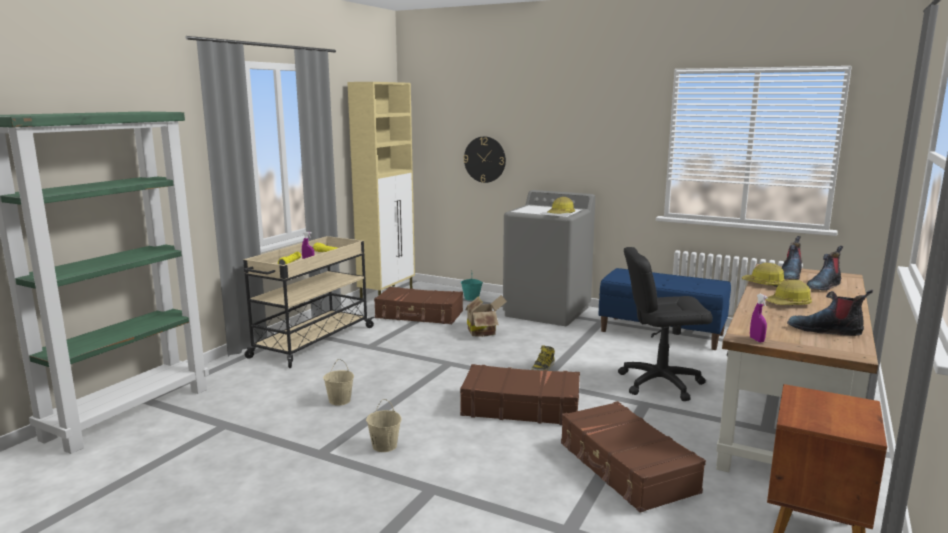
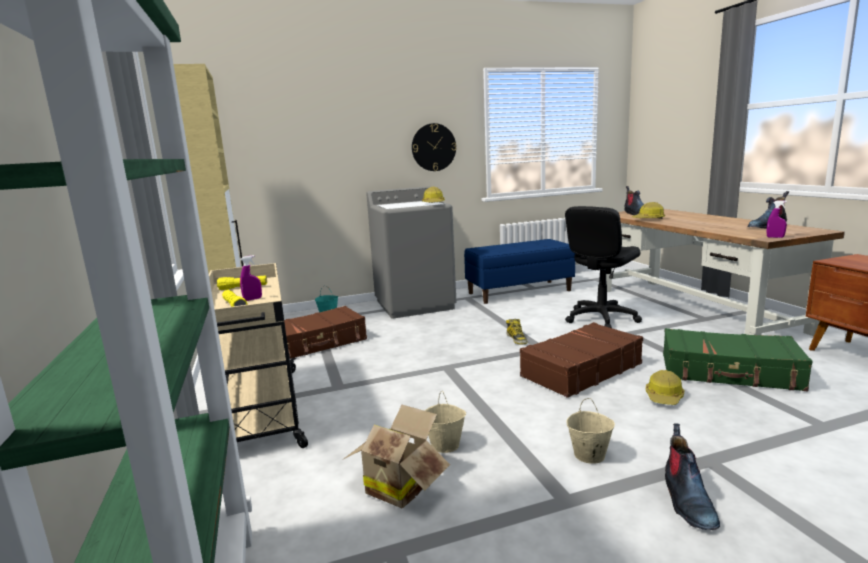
camera: 45 degrees left, 0 degrees up
wall clock [464,137,506,183] -> wall clock moved to [412,123,456,171]
cardboard box [466,295,507,337] -> cardboard box moved to [342,405,450,508]
brown suitcase [561,401,706,513] -> green suitcase [663,328,812,392]
hard hat [765,280,812,305] -> hard hat moved to [646,370,684,405]
boot [807,246,843,291] -> boot moved to [665,423,720,530]

